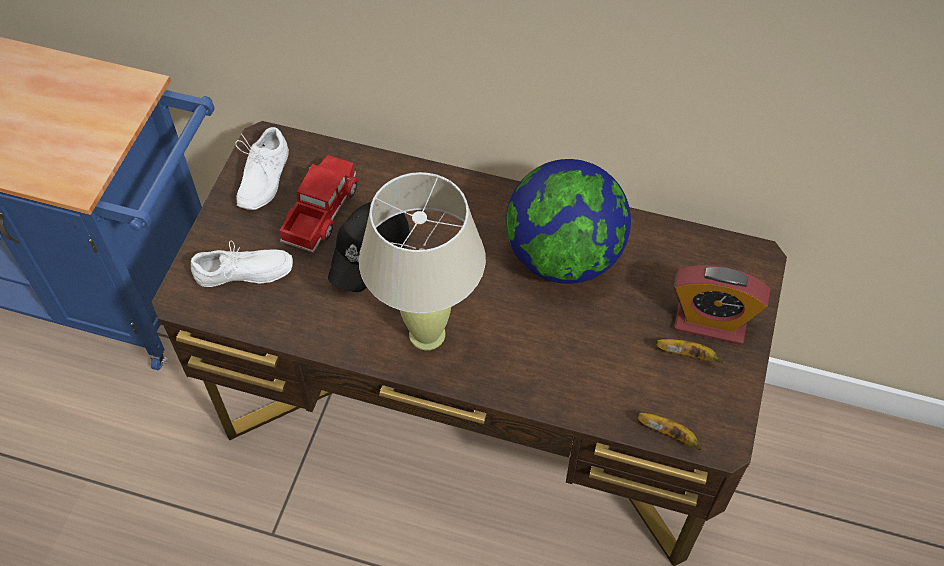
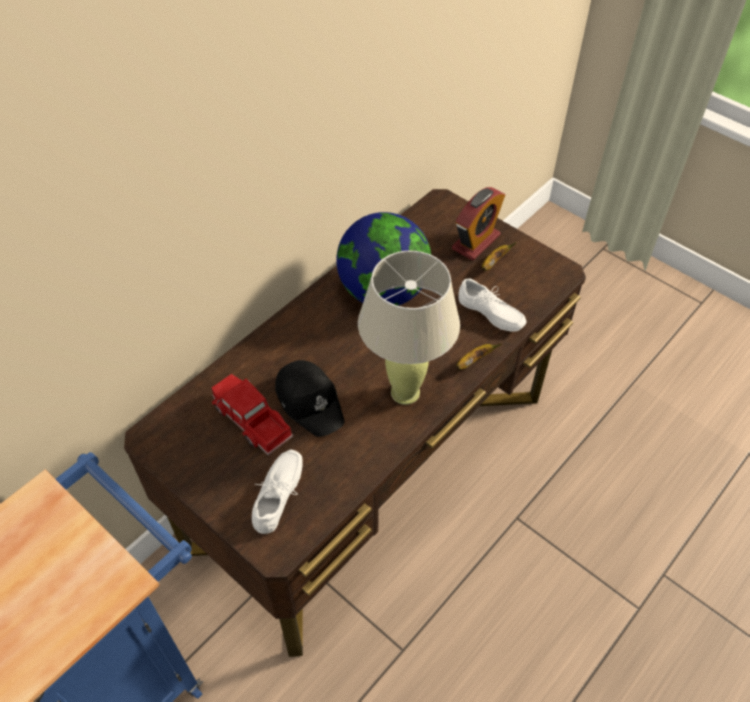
camera: 65 degrees left, 5 degrees down
white shoe [235,127,289,210] -> white shoe moved to [458,279,527,332]
banana [637,413,701,450] -> banana moved to [456,343,502,369]

